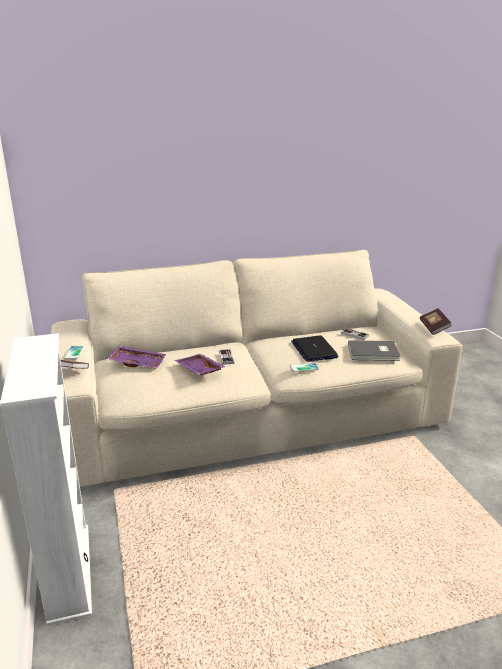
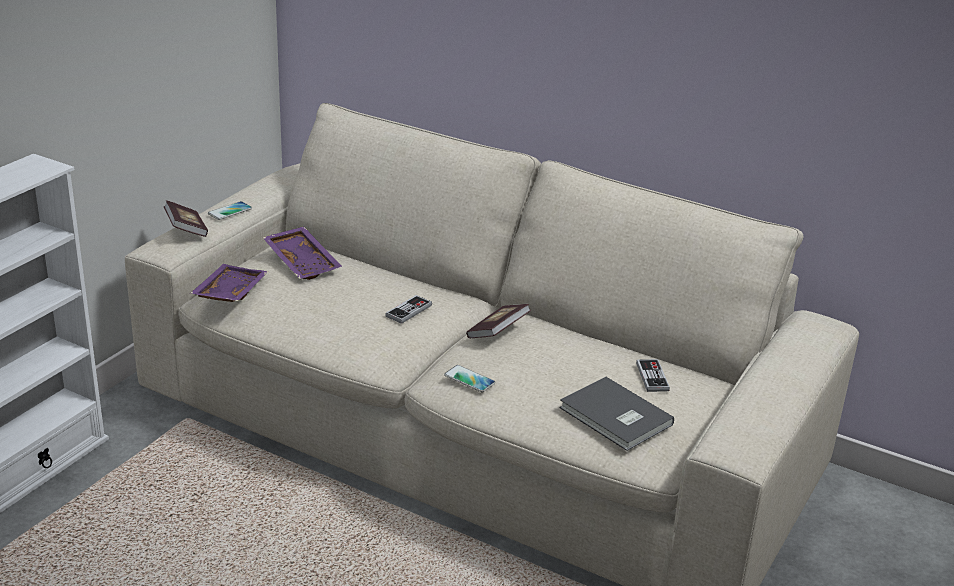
camera: 45 degrees right, 5 degrees up
purple tray [175,354,226,375] -> purple tray moved to [190,264,268,302]
laptop [291,335,338,362] -> none
book [420,308,452,335] -> book moved to [466,304,531,338]

